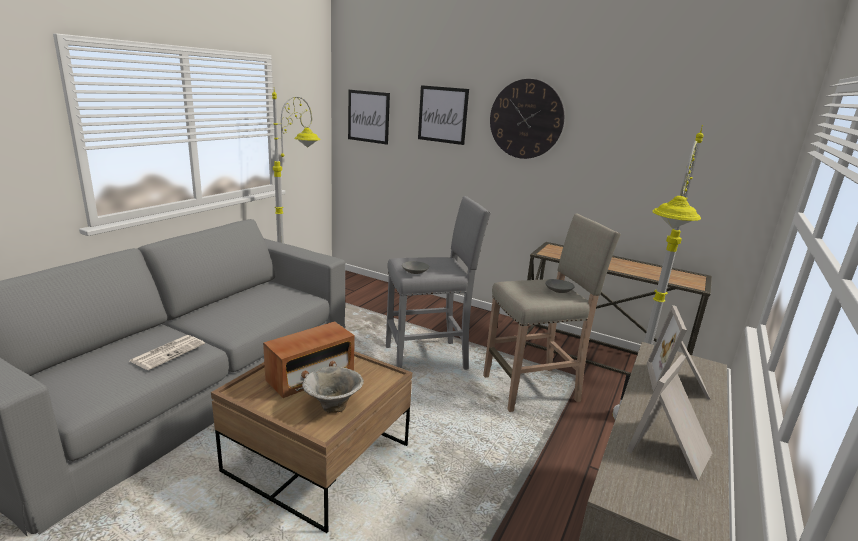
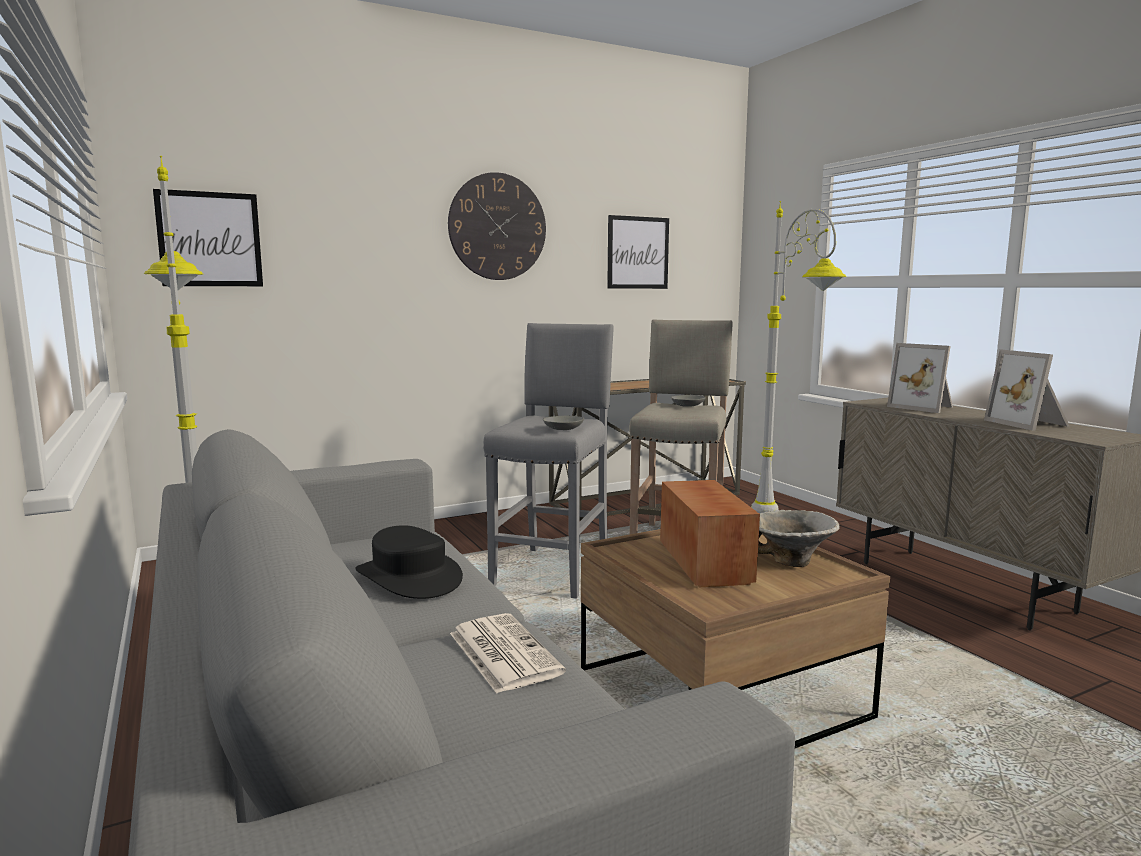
camera: 55 degrees left, 10 degrees down
picture [418,85,469,145] -> picture moved to [607,215,669,289]
none -> black hat [355,525,463,599]

